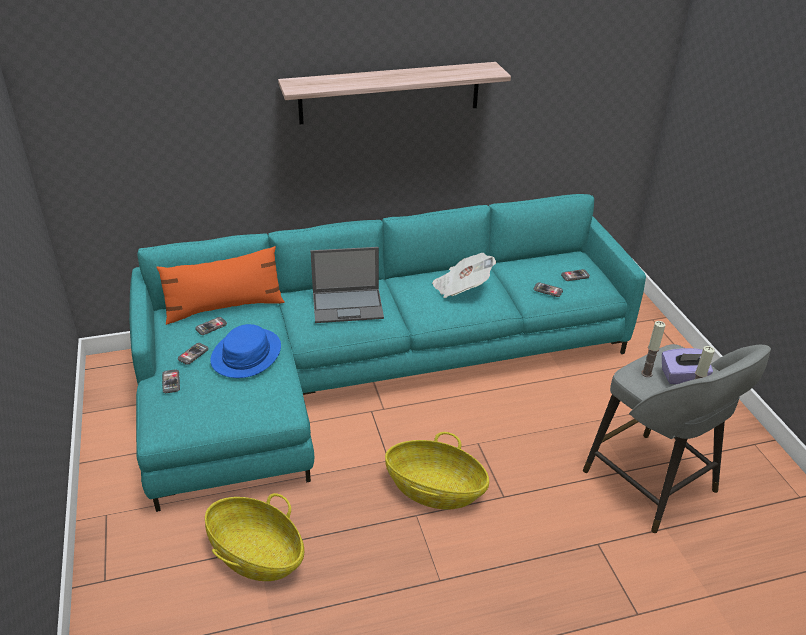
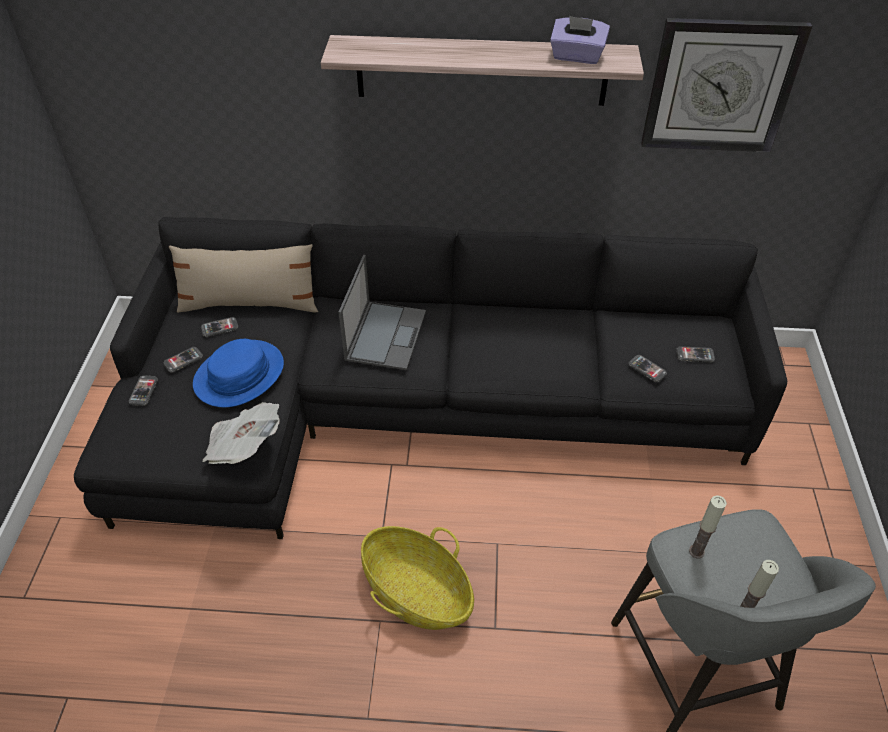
camera: 20 degrees right, 10 degrees up
turquoise sofa [129,194,646,512] -> black sofa [74,217,787,539]
orange pillow [156,246,285,325] -> beige pillow [169,244,318,313]
basket [205,493,304,581] -> none
laptop [310,247,384,323] -> laptop turned 90 degrees counterclockwise [339,255,426,370]
newspaper [432,253,496,298] -> newspaper moved to [202,402,280,464]
purple tissue box [662,348,713,384] -> purple tissue box moved to [550,16,610,64]
none -> wall clock [641,18,812,152]

